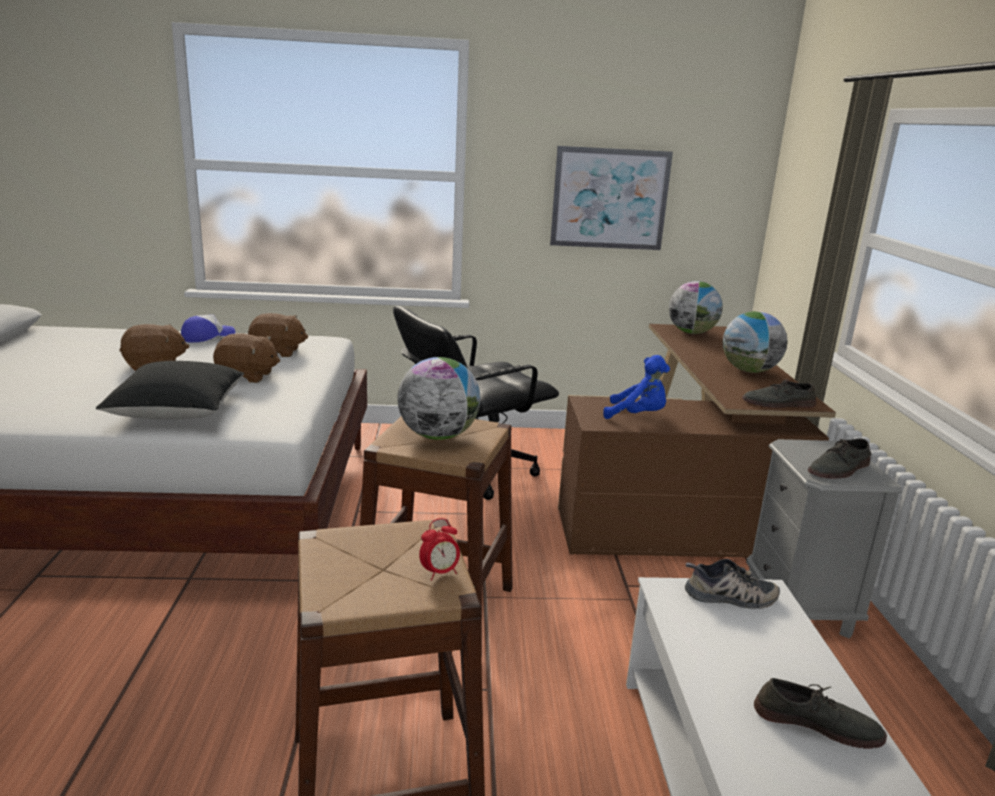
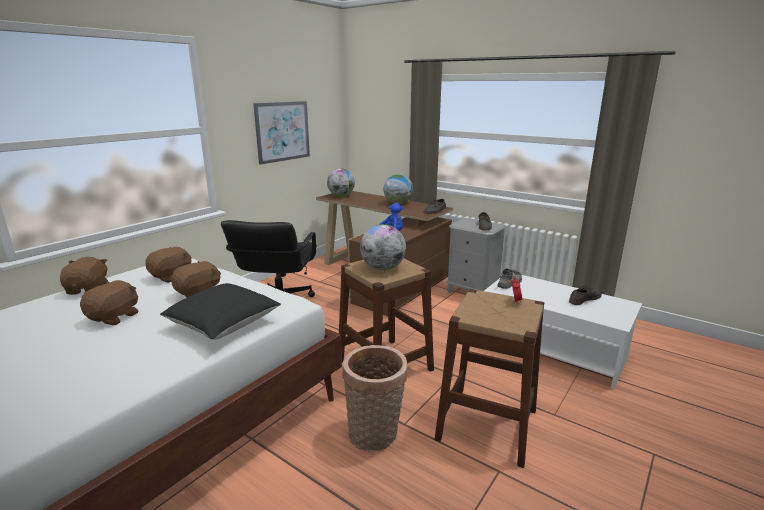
camera: 50 degrees left, 0 degrees up
cap [181,315,235,343] -> brown plush toy [60,257,108,295]
none -> basket [342,345,408,452]

